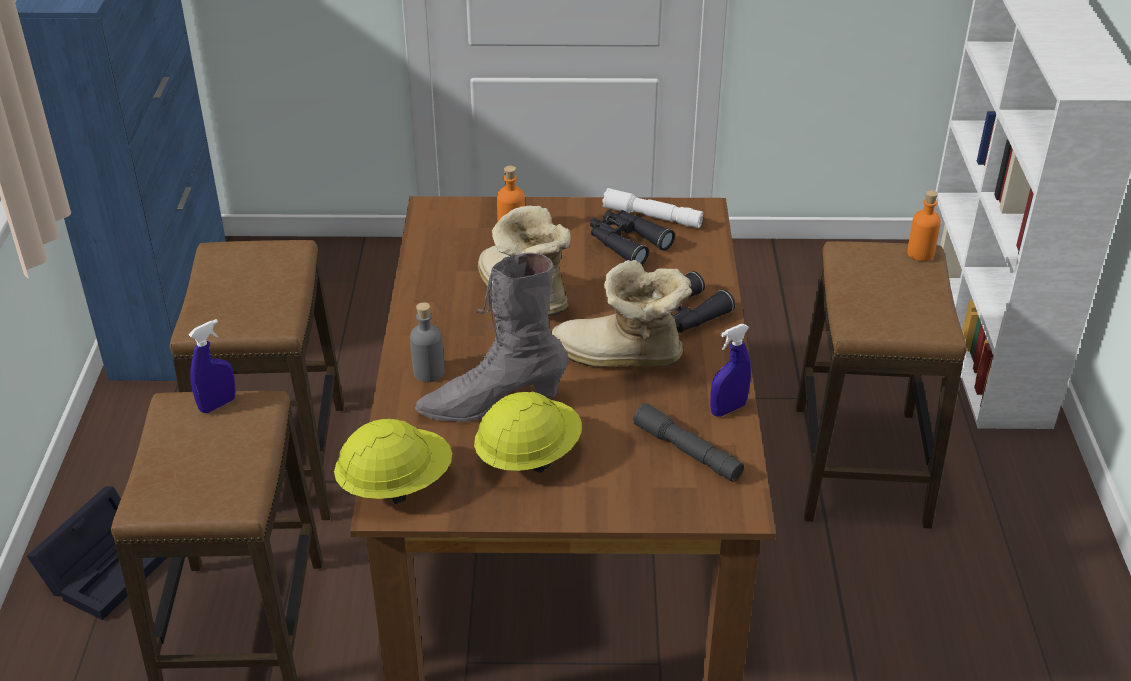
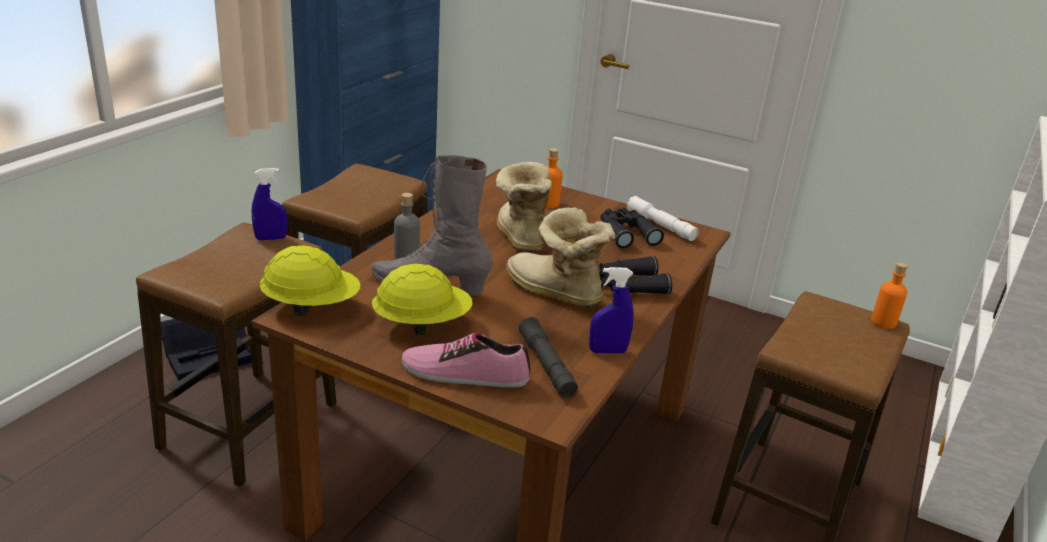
camera: 25 degrees right, 10 degrees down
none -> shoe [401,333,530,388]

